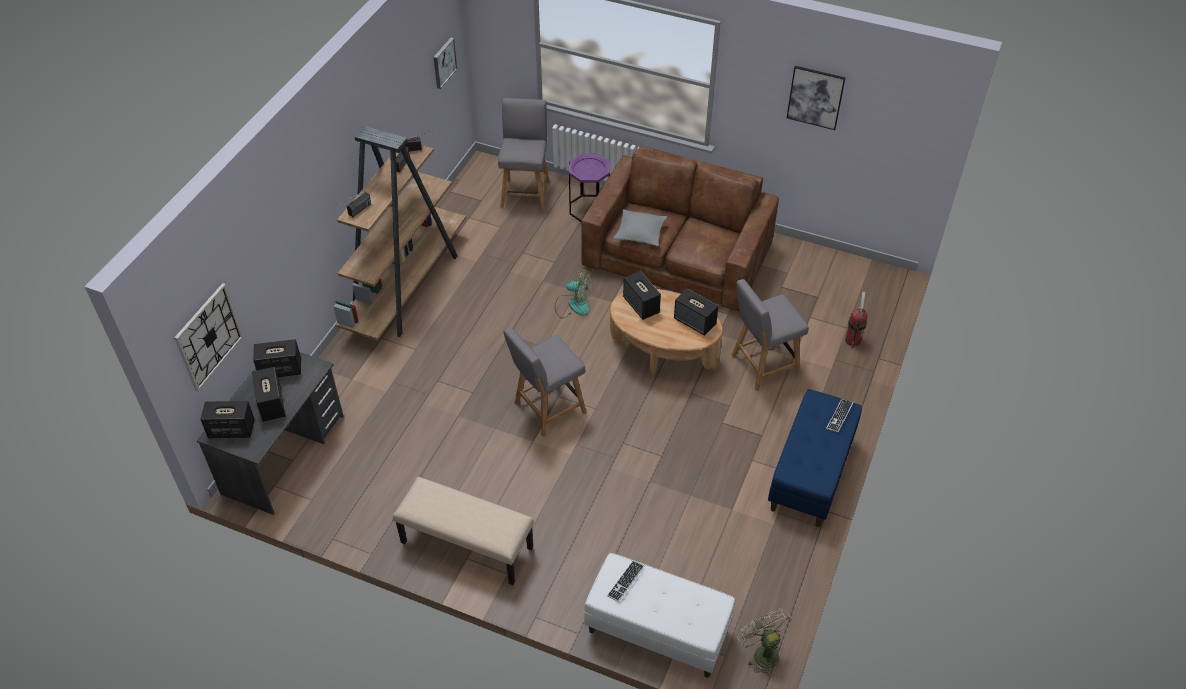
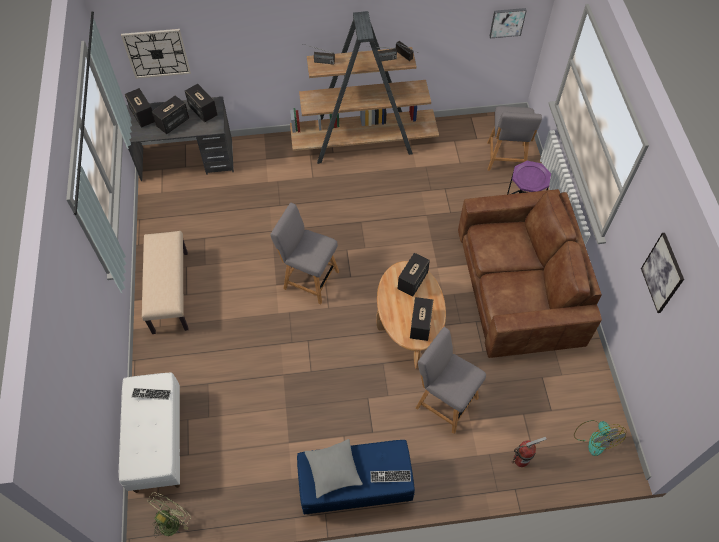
camera: 60 degrees right, 10 degrees up
grey chair [498,98,550,211] -> grey chair turned 120 degrees clockwise [487,106,542,171]
fan [555,269,593,318] -> fan moved to [574,420,626,456]
grey pillow [613,209,667,246] -> grey pillow moved to [305,439,363,498]

